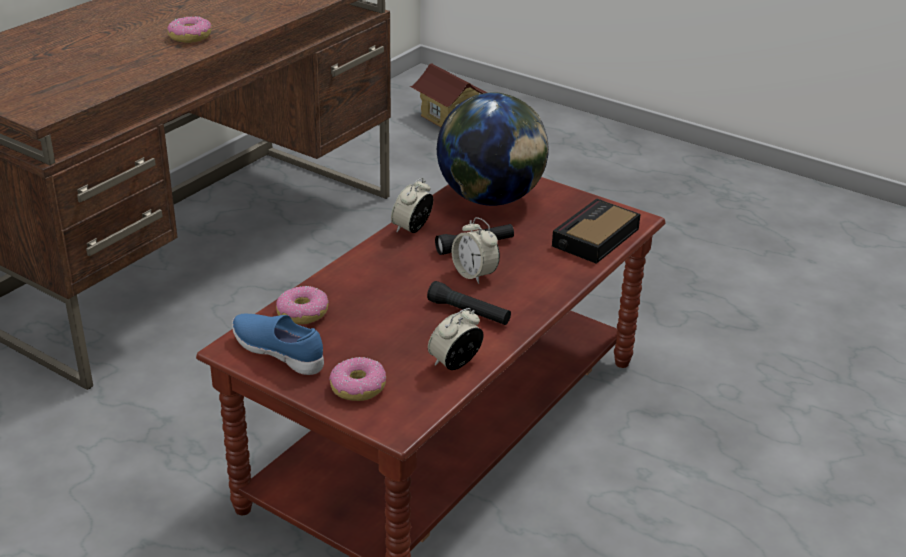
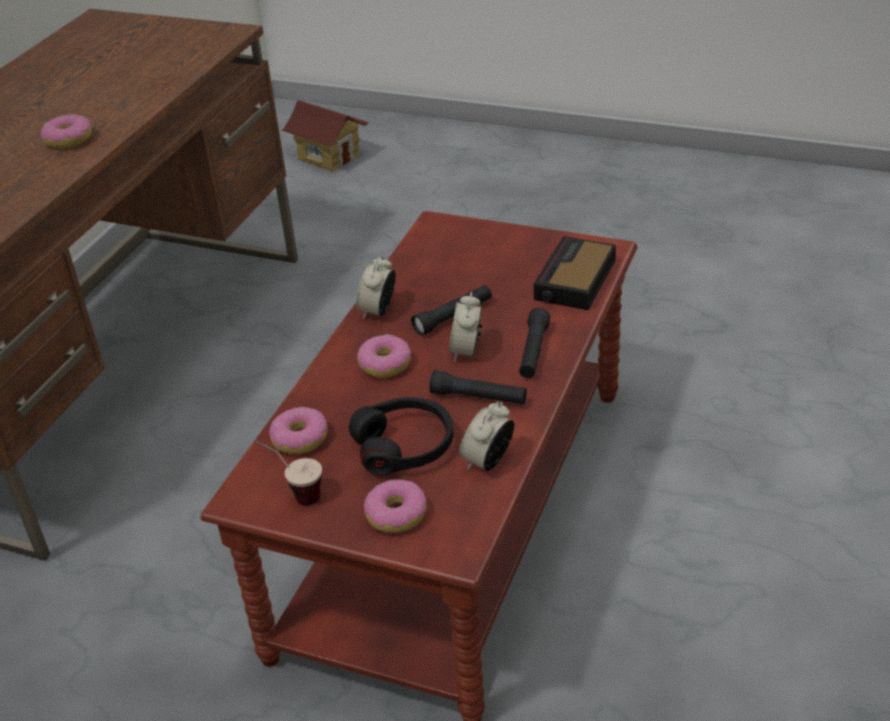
camera: 10 degrees left, 5 degrees up
blue shoe [232,314,324,375] -> cup [256,441,322,505]
globe [437,92,549,206] -> none
alarm clock [452,217,500,284] -> alarm clock turned 60 degrees clockwise [448,292,482,361]
none -> black headphones [349,397,454,475]
none -> donut [357,334,412,378]
none -> black flashlight [519,308,550,378]

